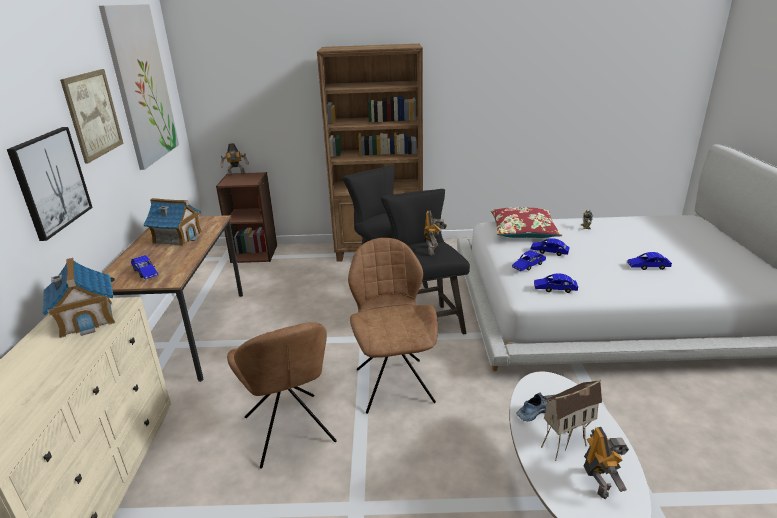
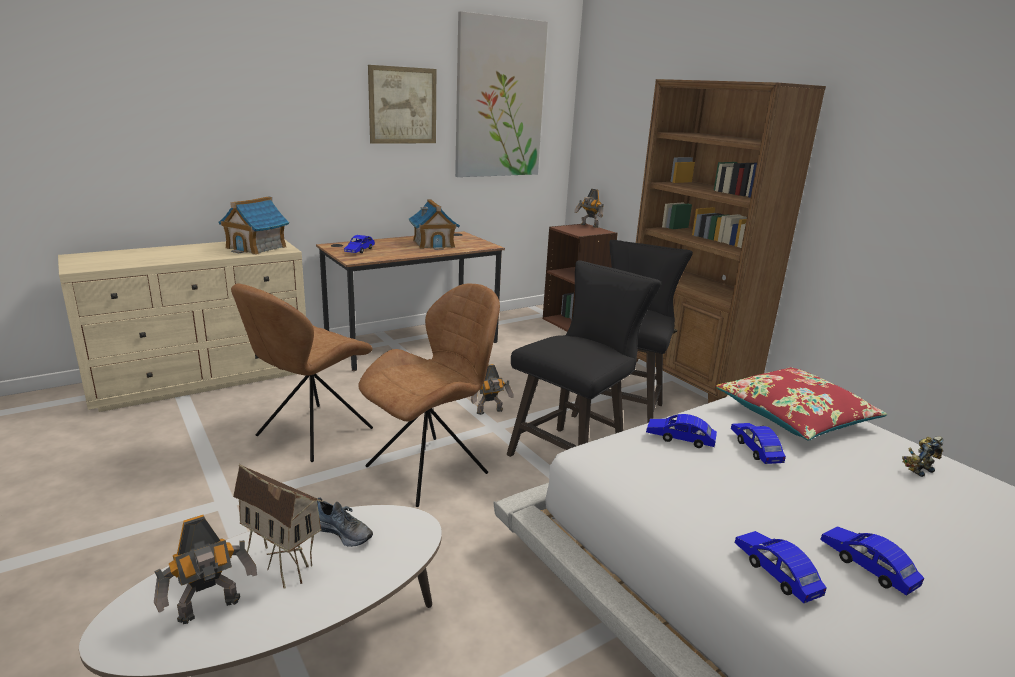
camera: 55 degrees right, 5 degrees down
picture [7,127,93,241] -> none
toy robot [424,210,447,256] -> toy robot moved to [471,364,514,415]
blue toy car [534,273,578,293] -> blue toy car moved to [734,531,827,603]

